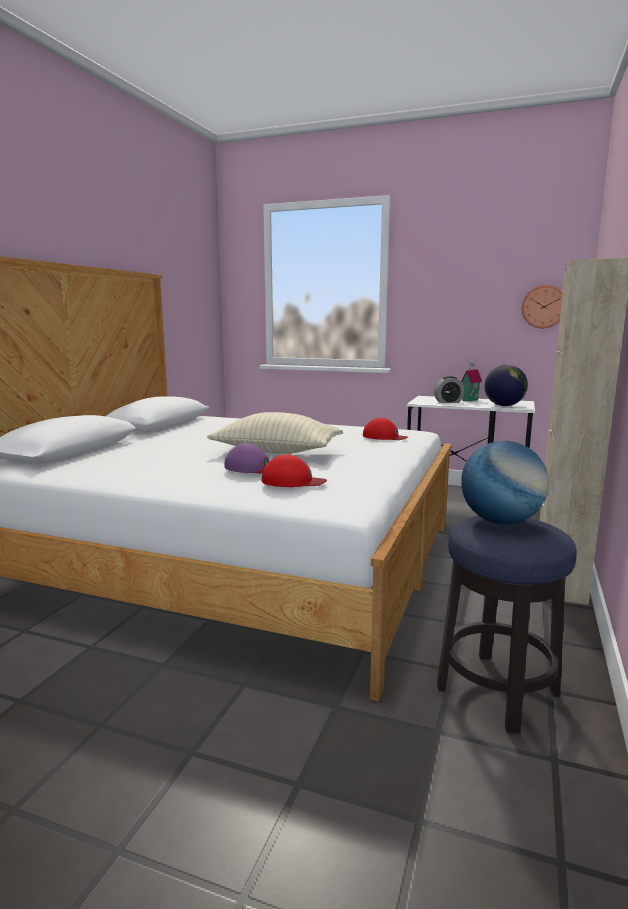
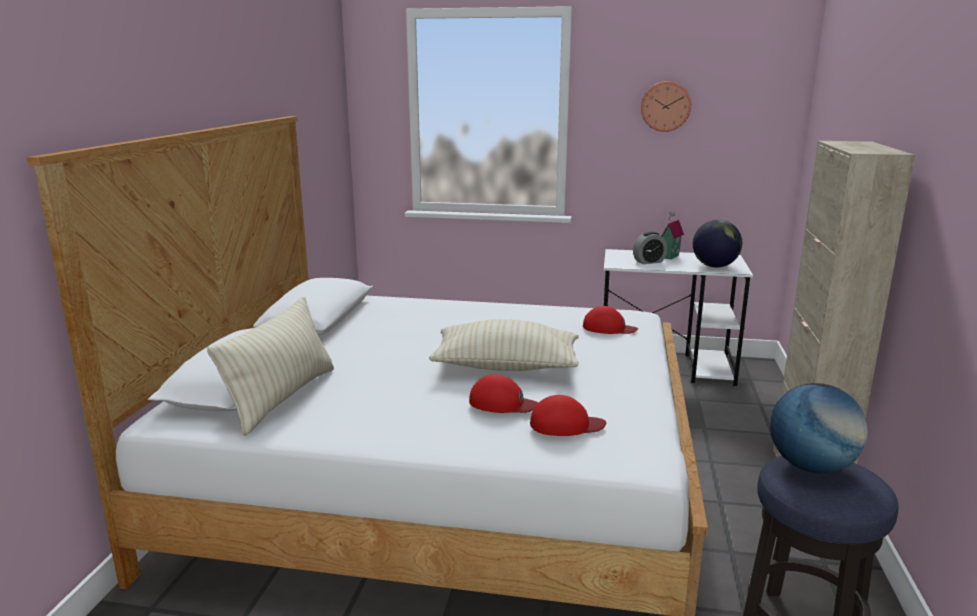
camera: 10 degrees left, 5 degrees up
purple cap [224,443,270,474] -> red cap [469,374,538,413]
wall clock [522,285,563,328] -> wall clock moved to [641,81,691,132]
none -> beige pillow [207,296,334,436]

